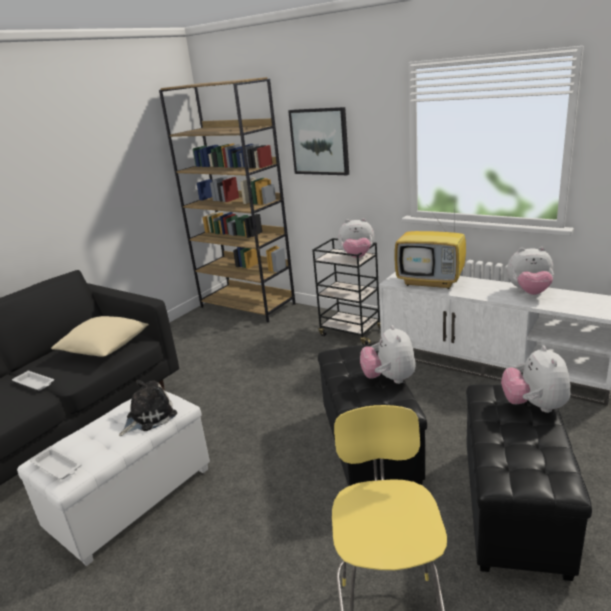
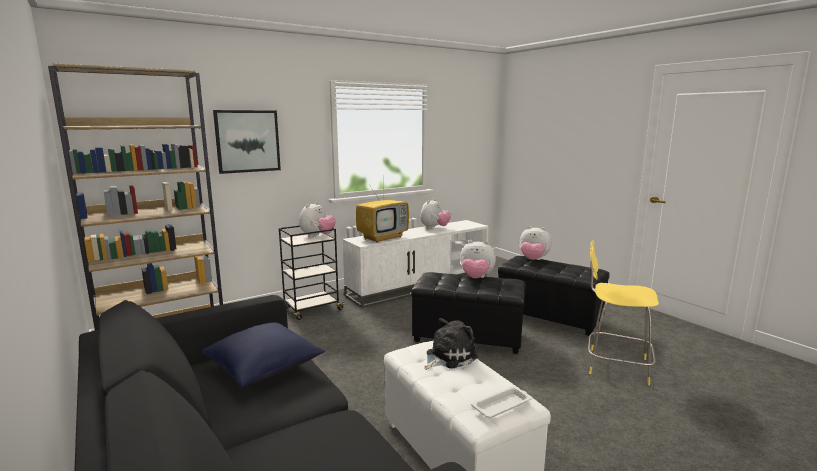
camera: 70 degrees left, 10 degrees down
white tray [12,370,54,391] -> none
beige pillow [51,316,149,357] -> blue pillow [202,322,325,388]
plush toy [119,380,177,436] -> plush toy turned 75 degrees clockwise [424,318,478,370]

